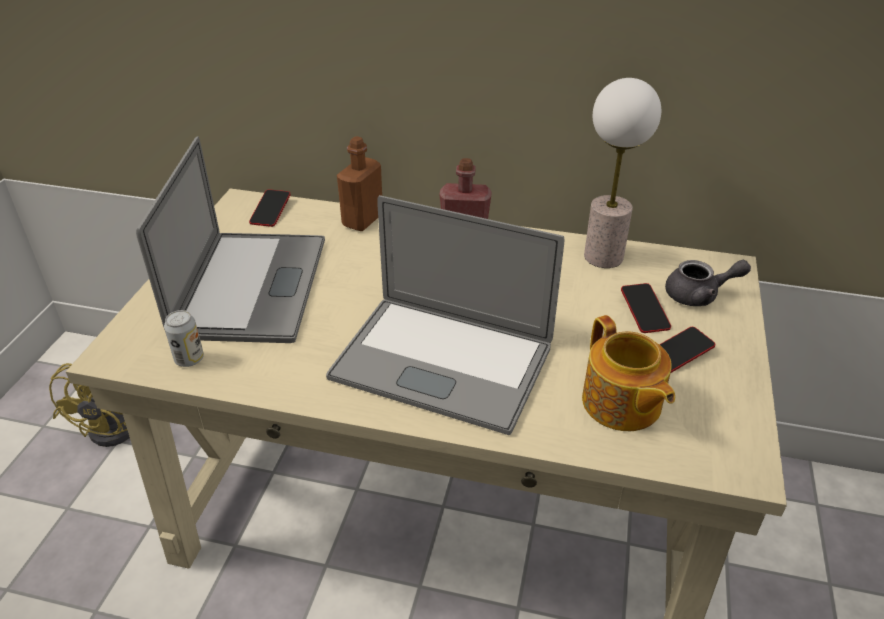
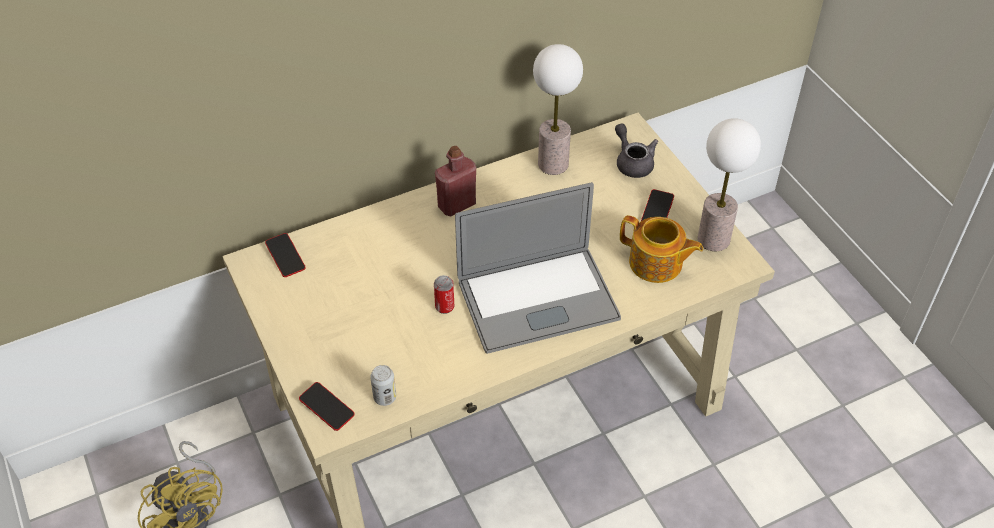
camera: 40 degrees left, 10 degrees up
laptop [136,136,325,343] -> none
brown bottle [337,136,382,231] -> none
phone [621,283,671,333] -> phone moved to [299,382,354,431]
grey teapot [665,260,751,306] -> grey teapot turned 75 degrees counterclockwise [615,123,658,178]
none -> can [434,275,454,314]
none -> table lamp [698,118,761,251]

